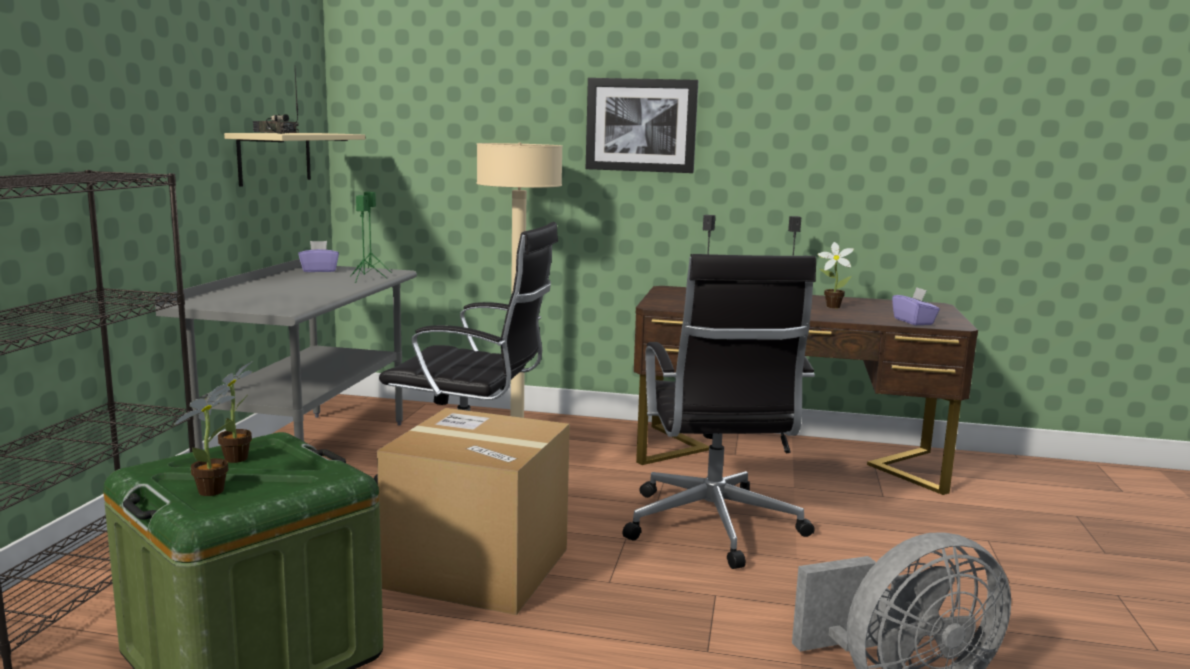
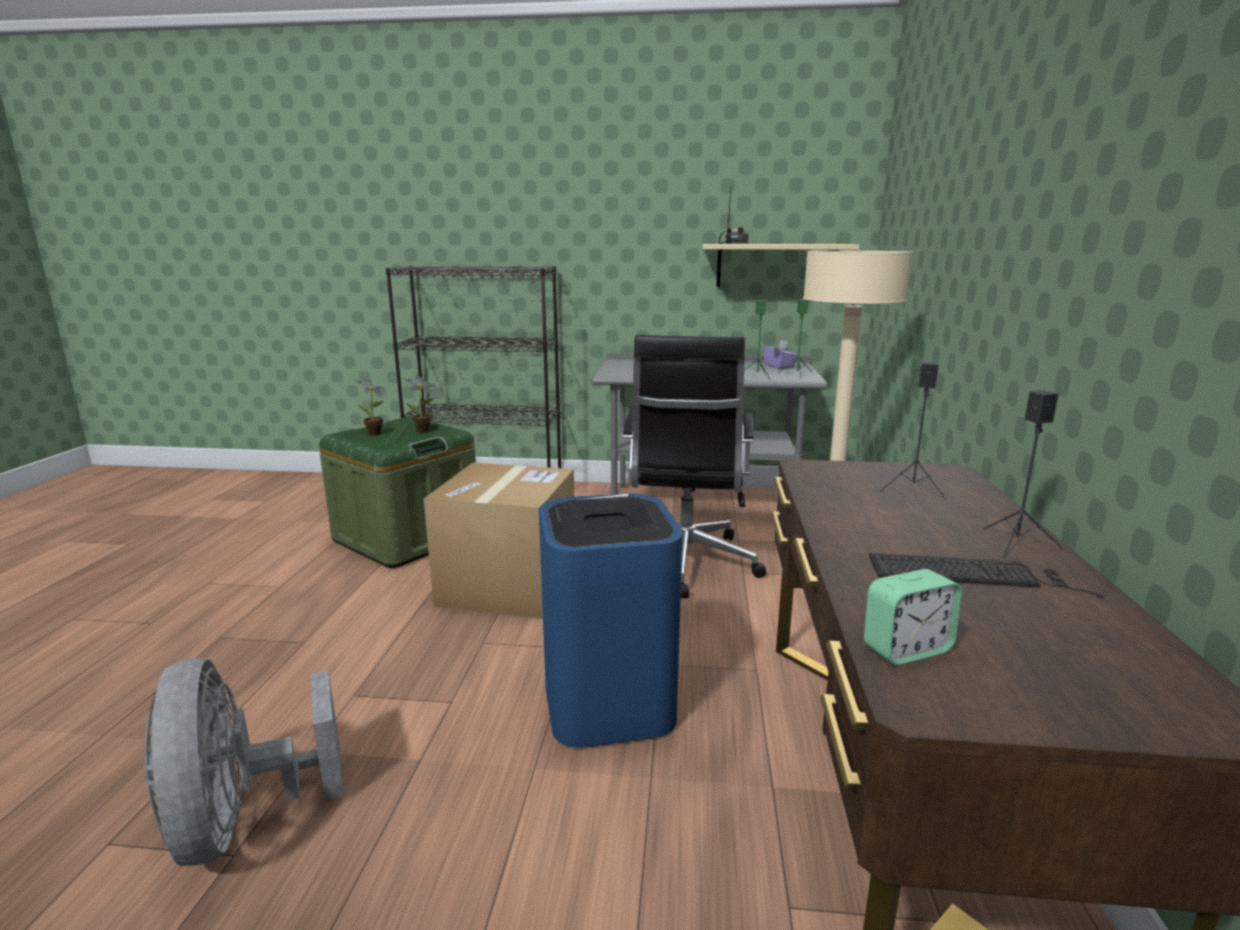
camera: 85 degrees right, 5 degrees up
picture [586,78,699,173] -> none
black office chair [622,254,816,569] -> blue trash can [539,493,682,748]
potted plant [817,242,854,308] -> keyboard [869,553,1105,598]
purple tissue box [892,287,940,325] -> alarm clock [864,569,962,665]

